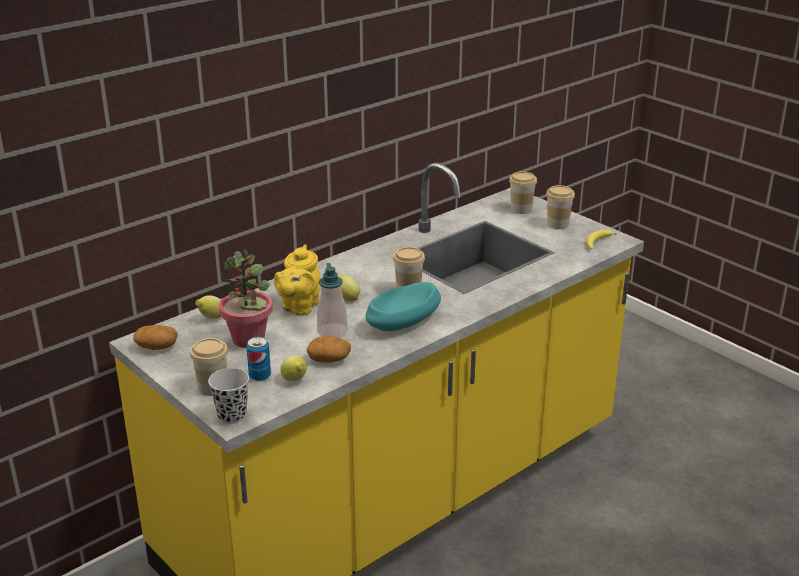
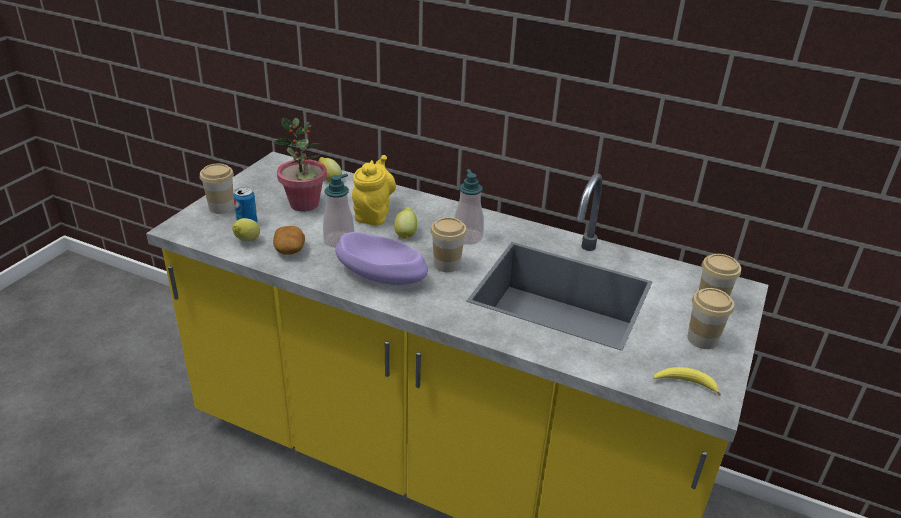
camera: 65 degrees right, 5 degrees up
potato [133,325,178,350] -> none
black cup [208,368,249,424] -> none
yellow teapot [274,244,320,316] -> yellow teapot turned 105 degrees clockwise [352,155,396,225]
turquoise bowl [366,282,441,333] -> purple bowl [335,232,428,286]
none -> soap dispenser [454,169,484,245]

